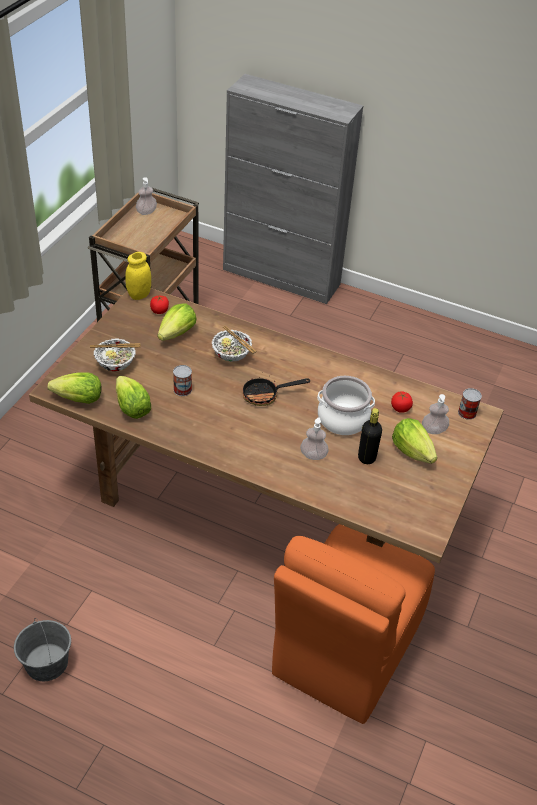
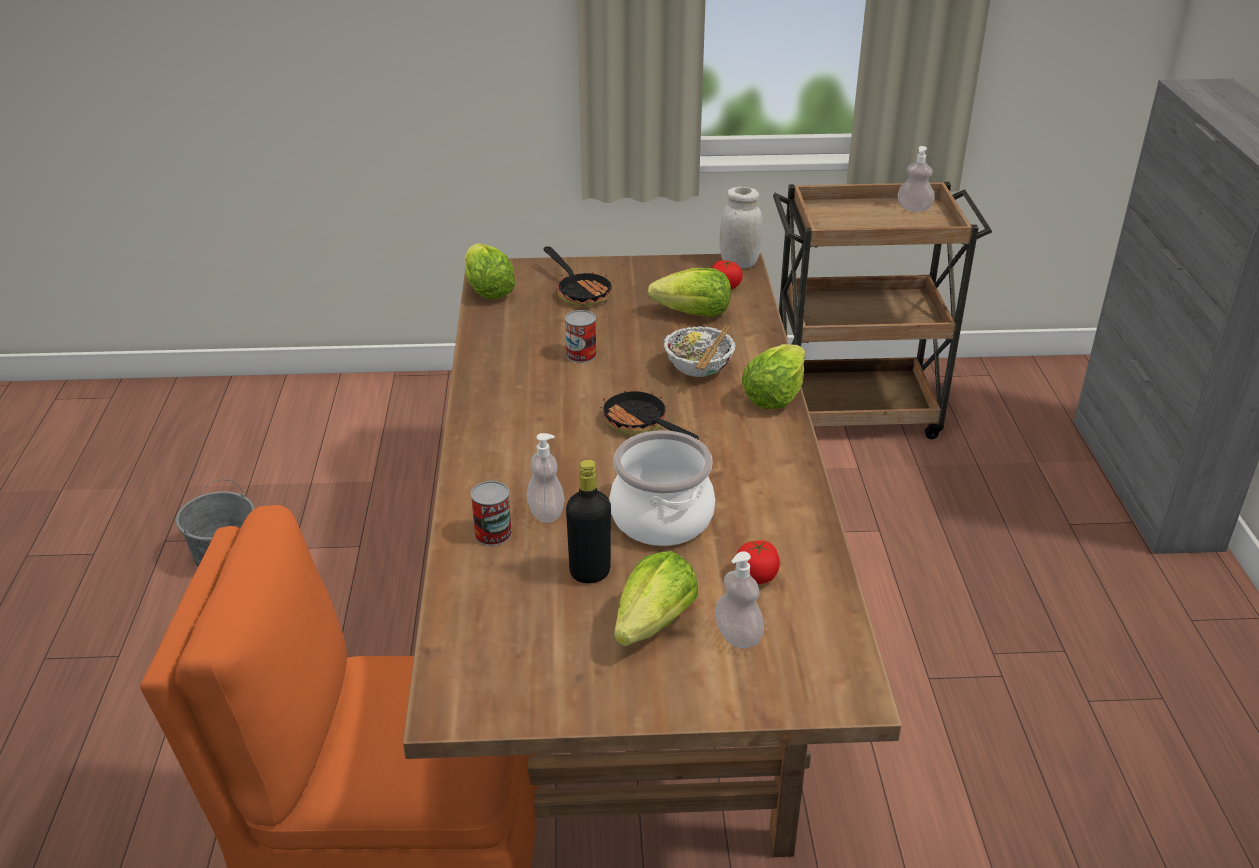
camera: 65 degrees right, 10 degrees down
bowl [90,339,141,371] -> frying pan [544,246,614,306]
lettuce [116,375,151,419] -> lettuce moved to [742,344,805,409]
yellow jar [125,252,151,300] -> white jar [720,187,763,268]
can [458,388,482,420] -> can moved to [471,481,512,546]

